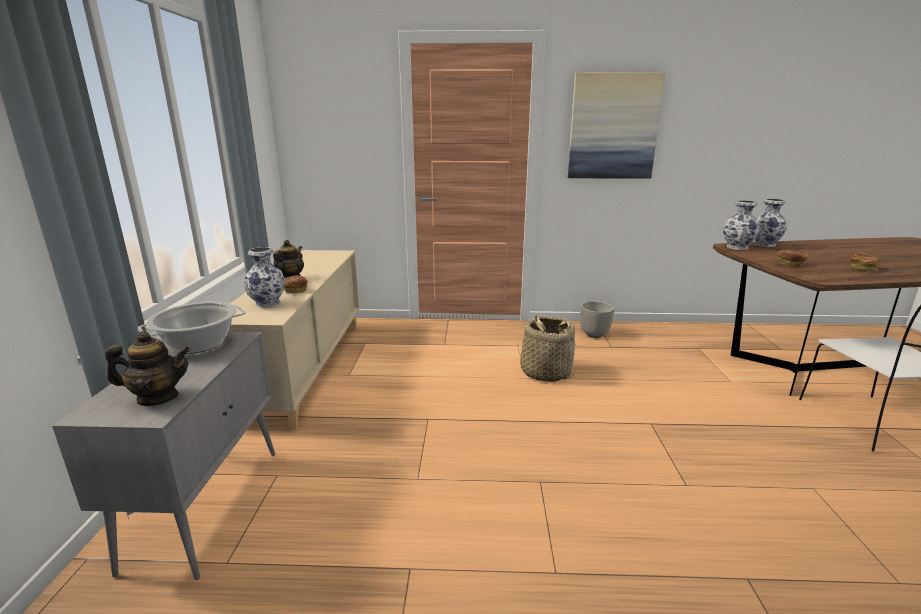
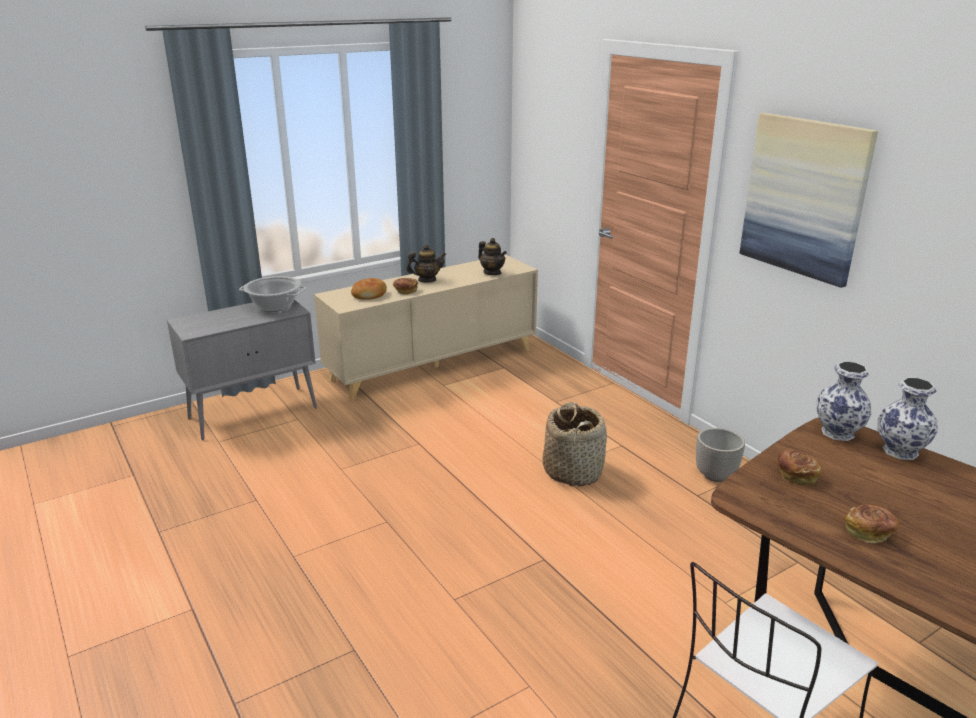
camera: 55 degrees right, 5 degrees up
teapot [105,331,191,406] -> teapot moved to [478,238,507,275]
vase [244,247,285,308] -> bread [351,278,387,300]

